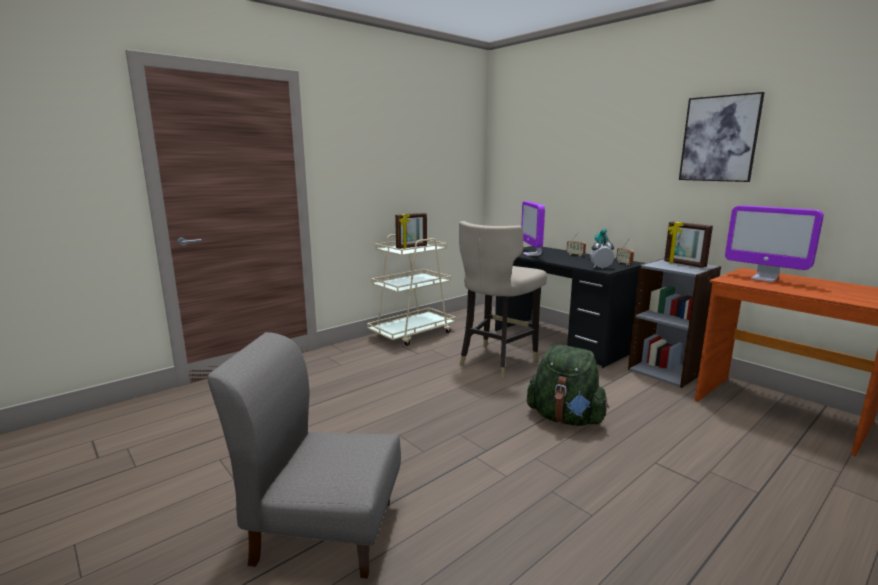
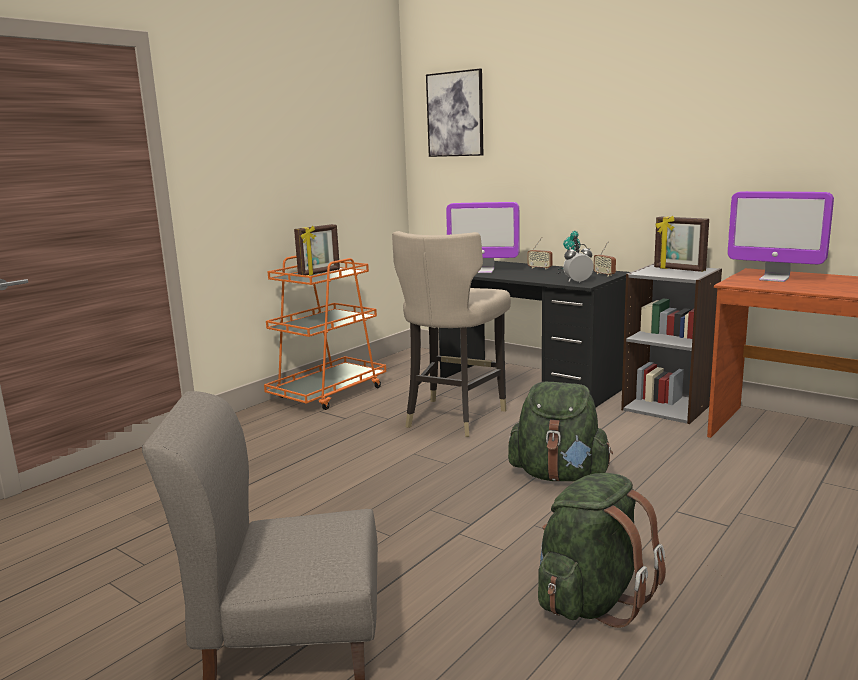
camera: 10 degrees left, 0 degrees up
beige cart [367,234,456,346] -> orange cart [264,256,386,410]
monitor [521,201,545,256] -> monitor turned 60 degrees counterclockwise [446,202,520,273]
picture [679,92,765,182] -> picture moved to [426,69,483,157]
none -> green backpack [538,473,666,628]

